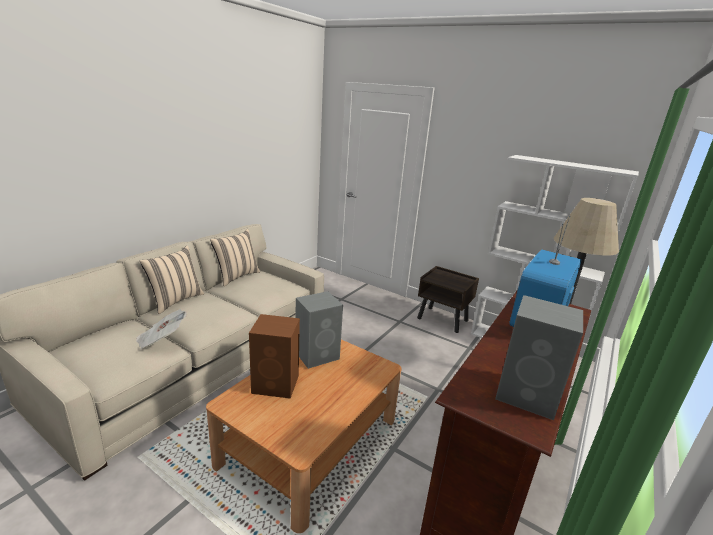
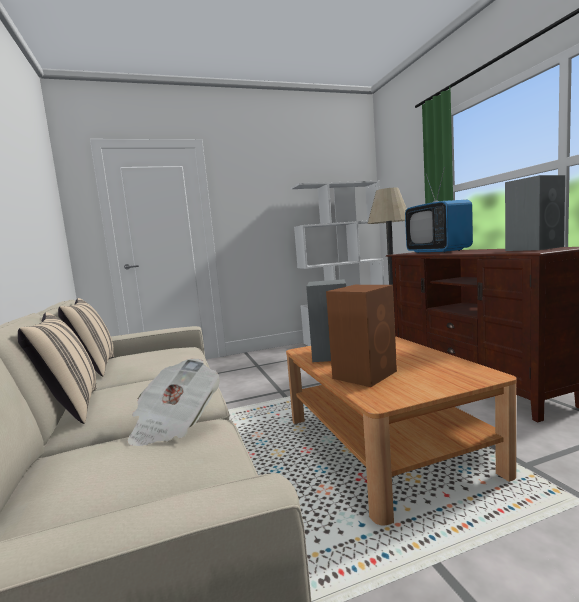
camera: 50 degrees left, 15 degrees down
brown nightstand [417,266,479,333] -> none

